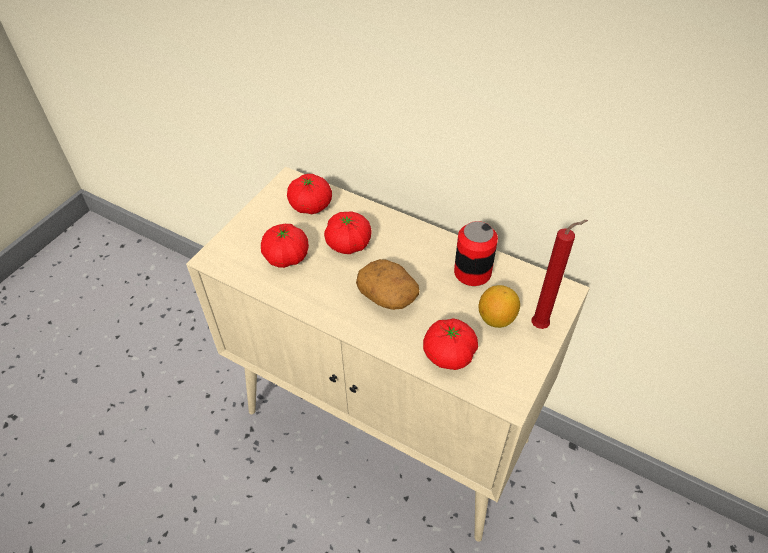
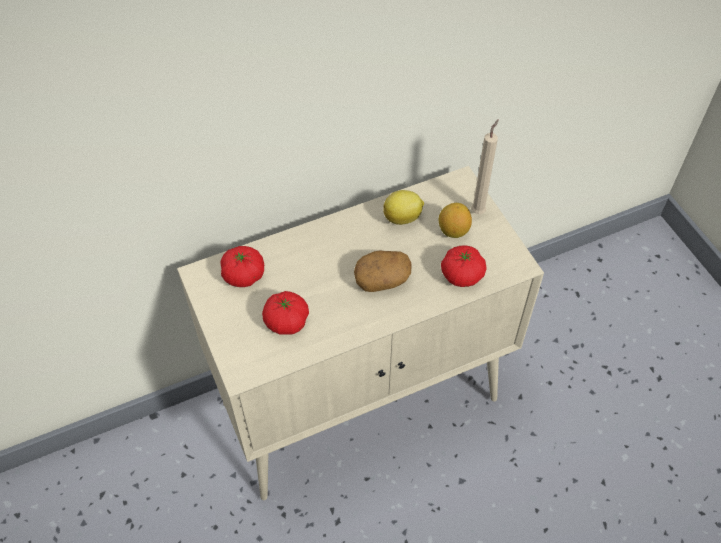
camera: 55 degrees left, 5 degrees up
tomato [324,211,372,254] -> none
can [454,221,498,286] -> lemon [383,190,424,225]
red candle [531,220,588,329] -> beige candle [471,119,499,214]

